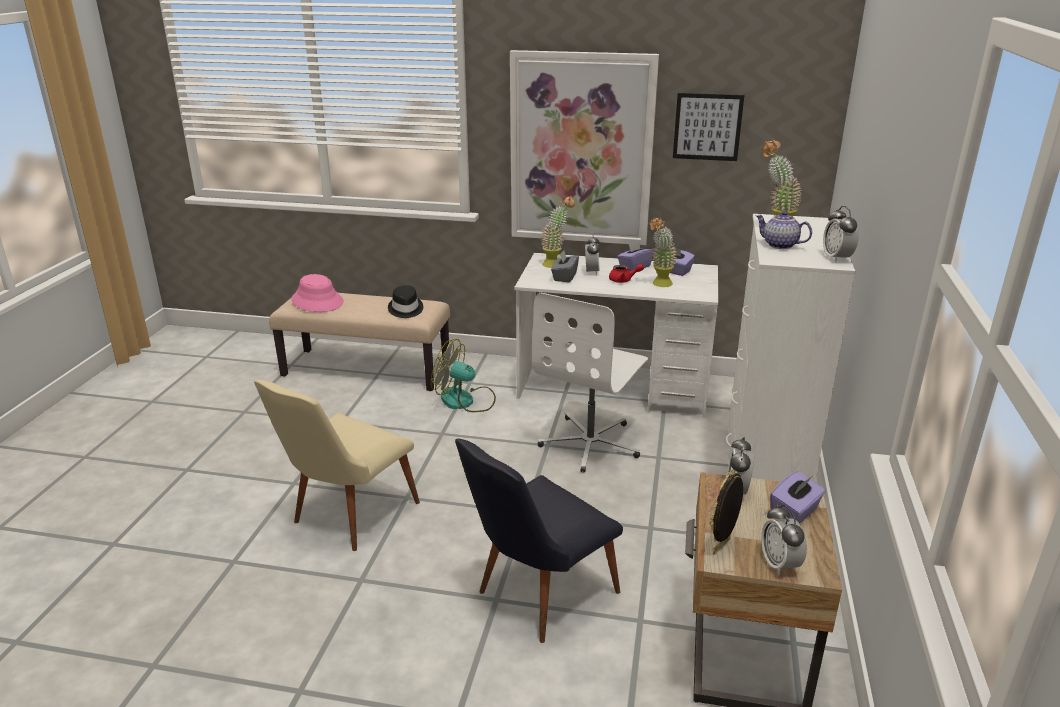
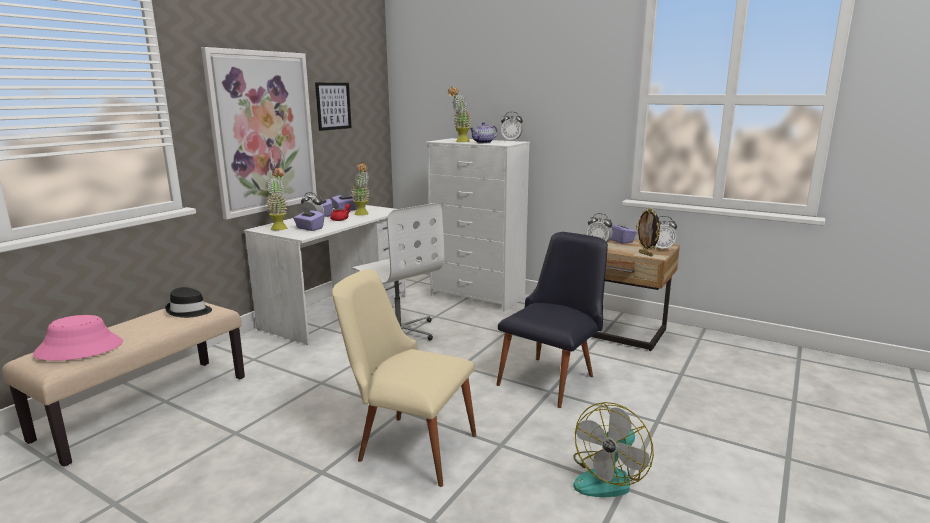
camera: 70 degrees left, 10 degrees down
beige chair [254,380,420,551] -> beige chair turned 150 degrees clockwise [332,269,477,487]
fan [431,339,496,412] -> fan moved to [573,402,654,497]
black chair [455,439,623,643] -> black chair turned 120 degrees counterclockwise [496,232,608,408]
grey tissue box [551,250,579,282] -> purple tissue box [293,207,325,231]

